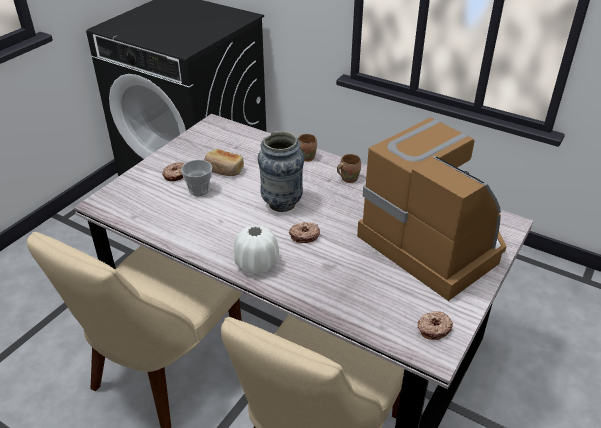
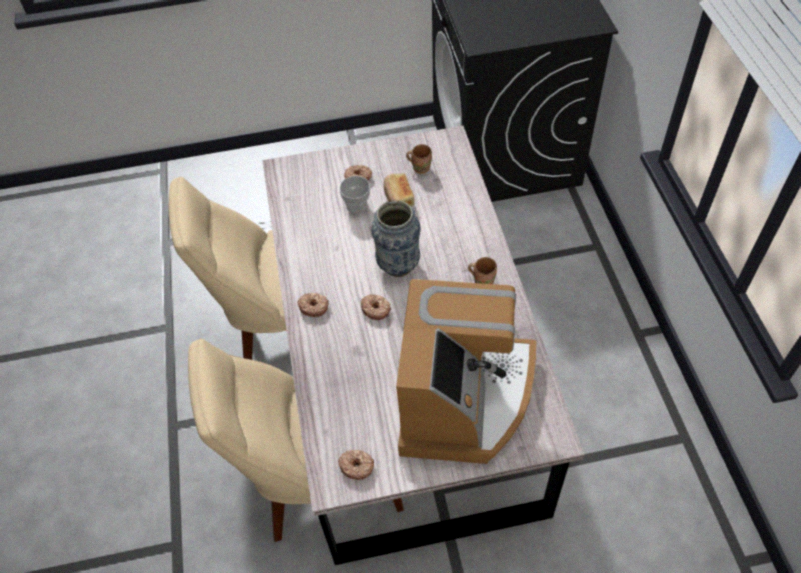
camera: 50 degrees right, 15 degrees up
white vase [234,225,279,274] -> donut [297,293,329,317]
brown mug [298,134,317,162] -> brown mug moved to [406,144,432,174]

